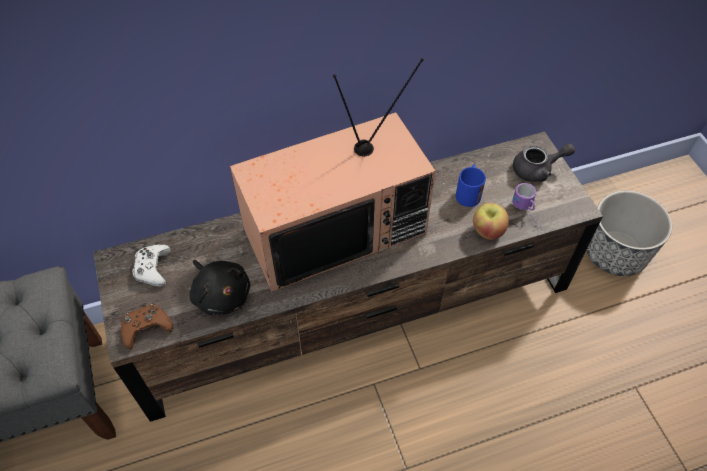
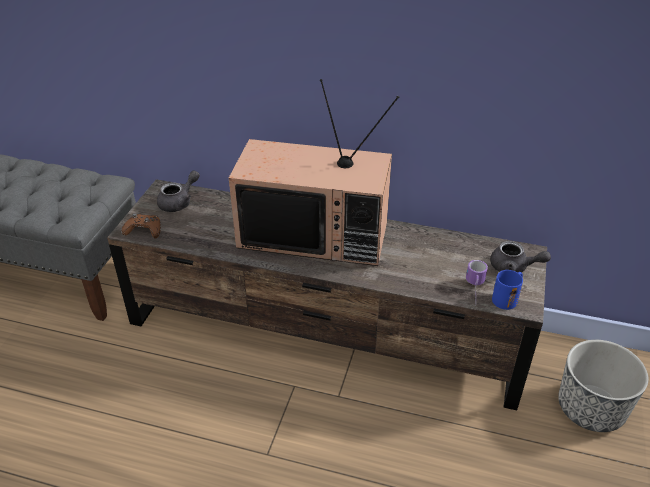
camera: 35 degrees right, 15 degrees down
white game controller [132,244,171,287] -> grey teapot [157,170,200,212]
black plush toy [190,260,250,316] -> none
blue mug [456,164,486,207] -> blue mug moved to [492,270,523,310]
apple [473,203,509,240] -> none

